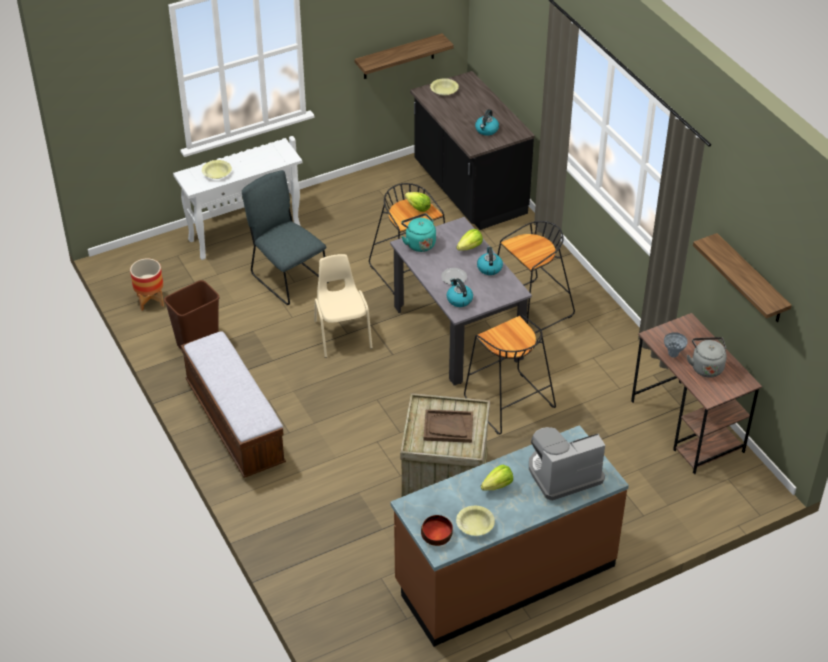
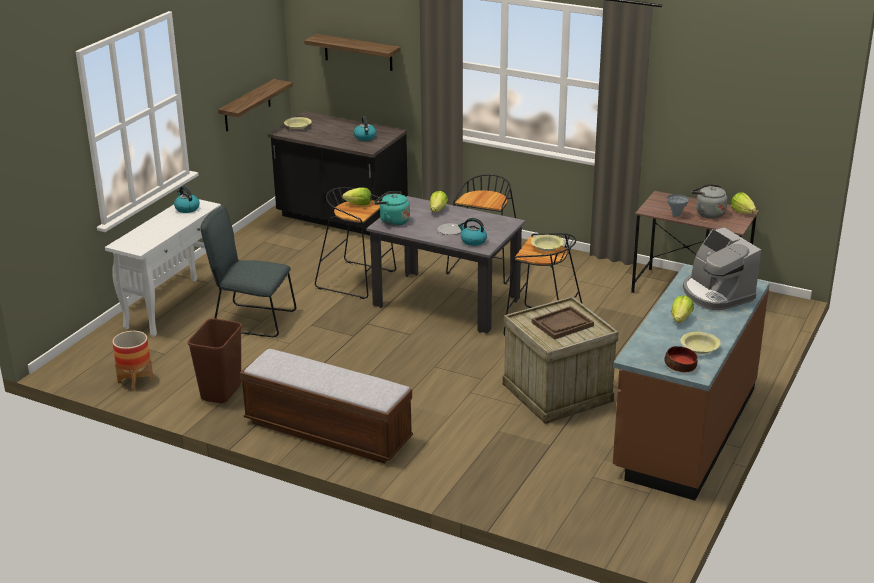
camera: 35 degrees left, 15 degrees down
yellow bowl [202,160,232,179] -> yellow bowl moved to [531,235,564,251]
beige chair [314,254,373,358] -> none
kettle [477,246,503,275] -> kettle moved to [174,186,200,213]
coffee machine [529,427,605,501] -> coffee machine turned 60 degrees counterclockwise [683,227,761,310]
shelf [693,233,792,322] -> shelf moved to [304,34,401,71]
none -> lettuce [731,192,756,214]

